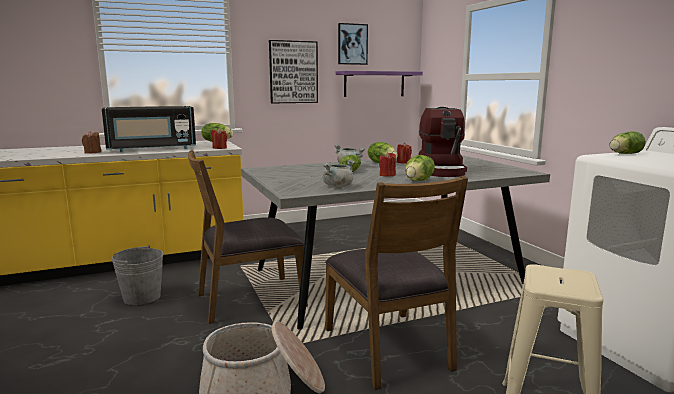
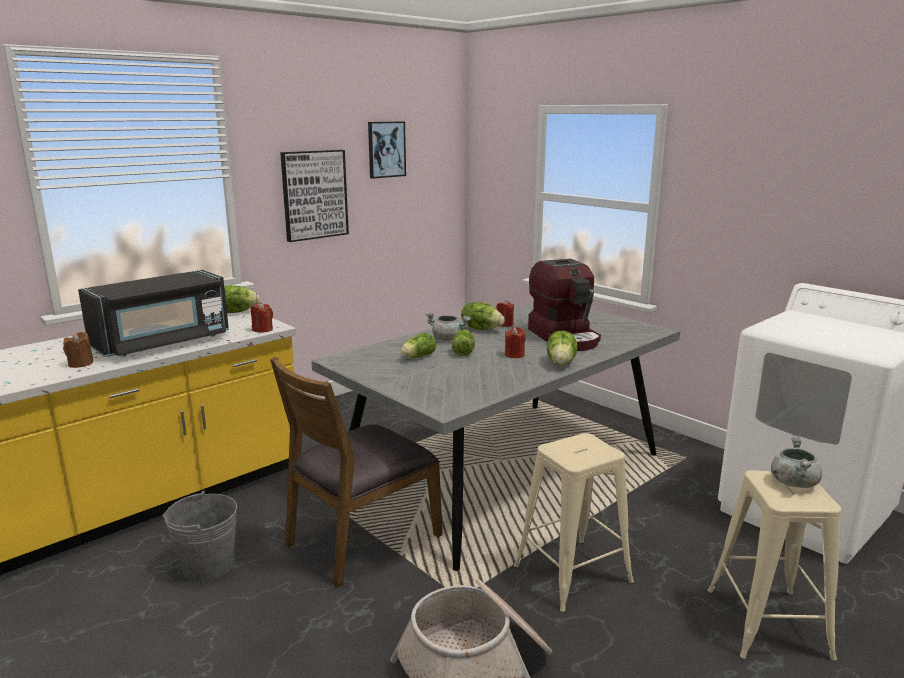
camera: 20 degrees left, 5 degrees up
grey cooking pot [323,160,354,187] -> grey cooking pot moved to [771,437,822,488]
brown chair [325,176,468,390] -> beige stool [514,433,634,612]
purple shelf [336,71,423,97] -> none
lettuce [610,132,646,154] -> lettuce moved to [400,333,436,358]

